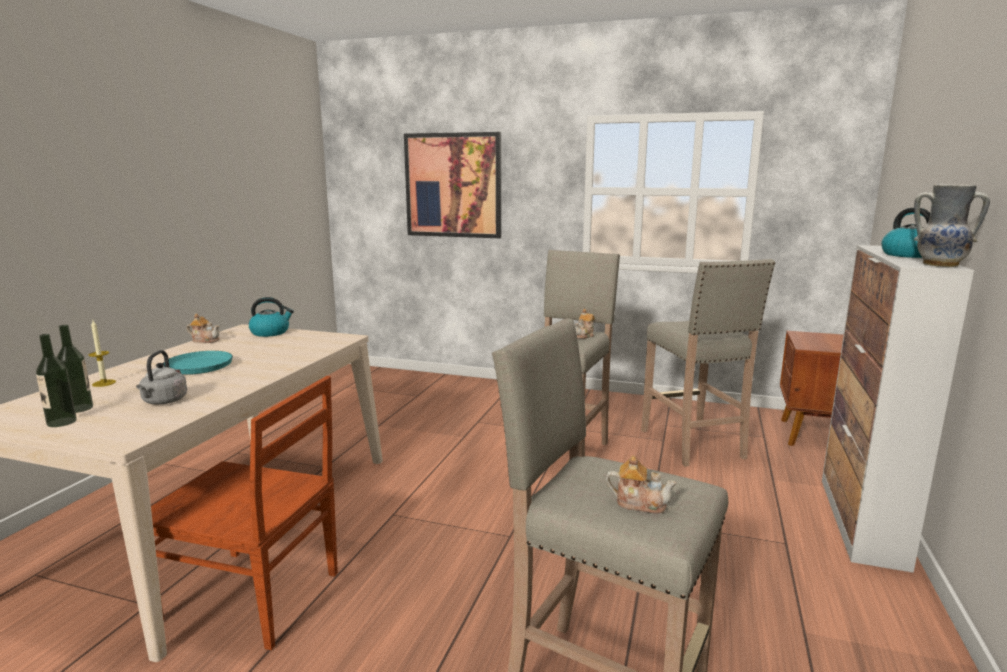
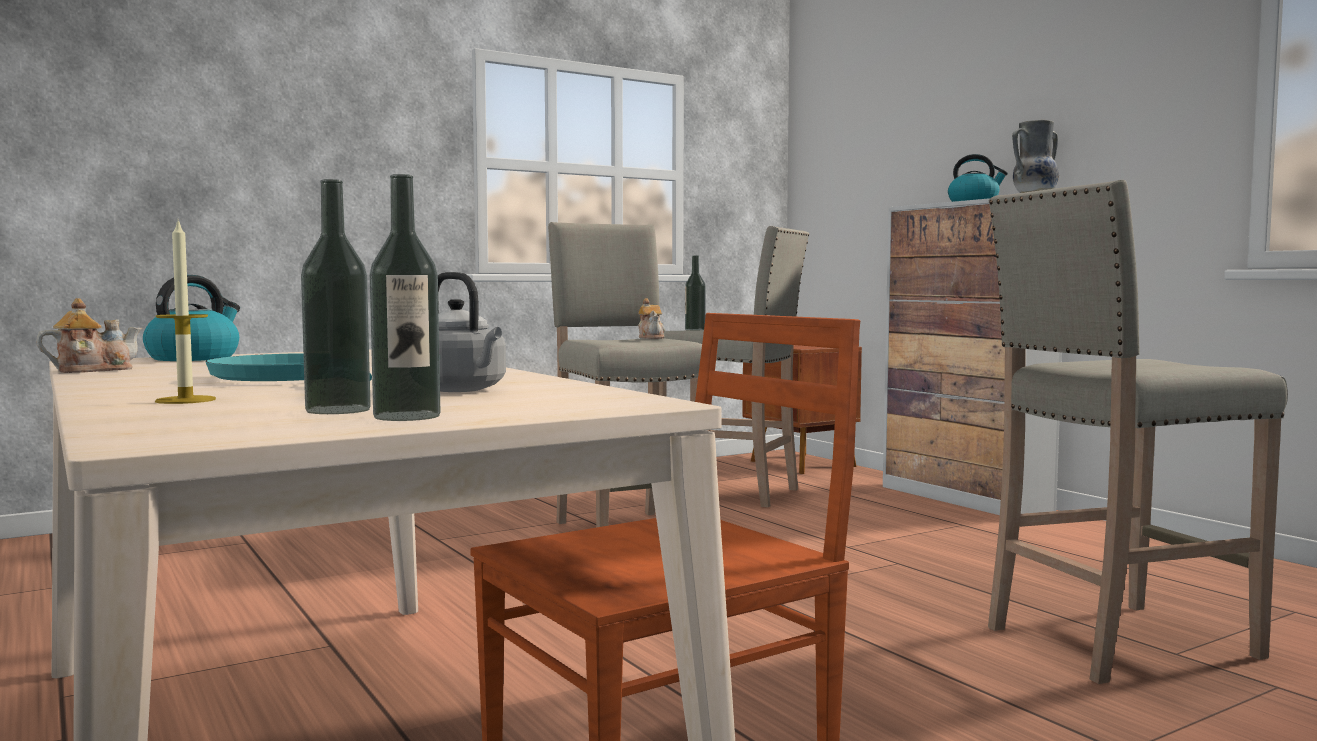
camera: 50 degrees left, 10 degrees down
picture [404,132,501,238] -> none
teapot [606,455,677,514] -> none
none -> bottle [685,256,706,330]

